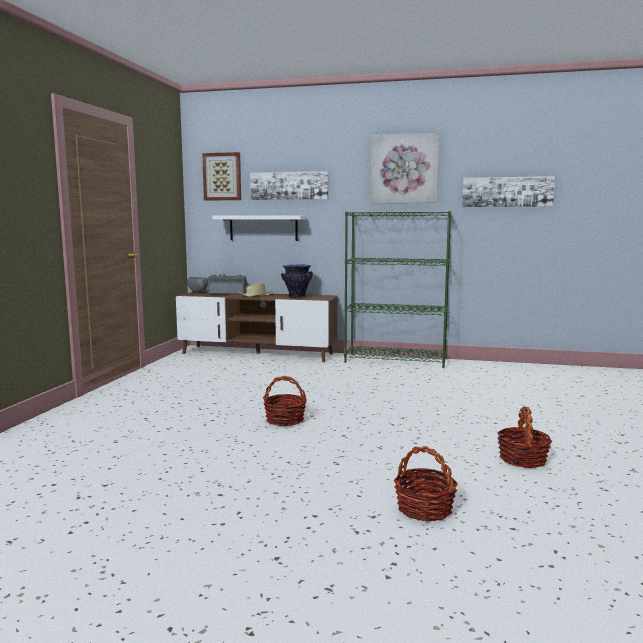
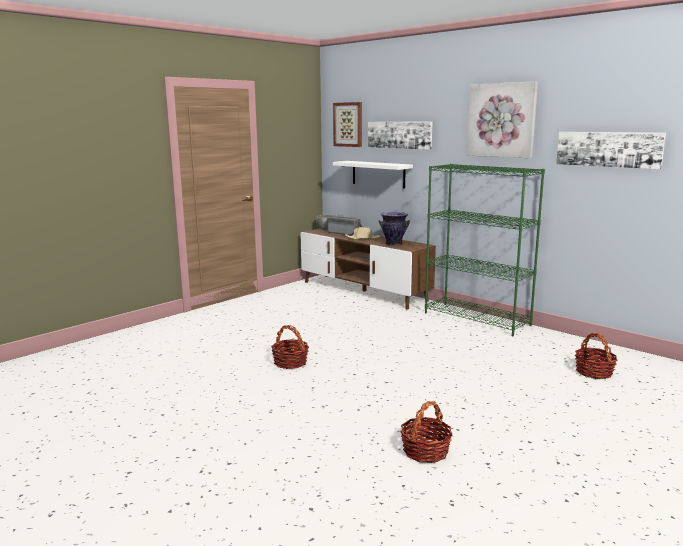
camera: 30 degrees right, 5 degrees up
basket [394,446,458,522] -> basket moved to [575,333,618,379]

